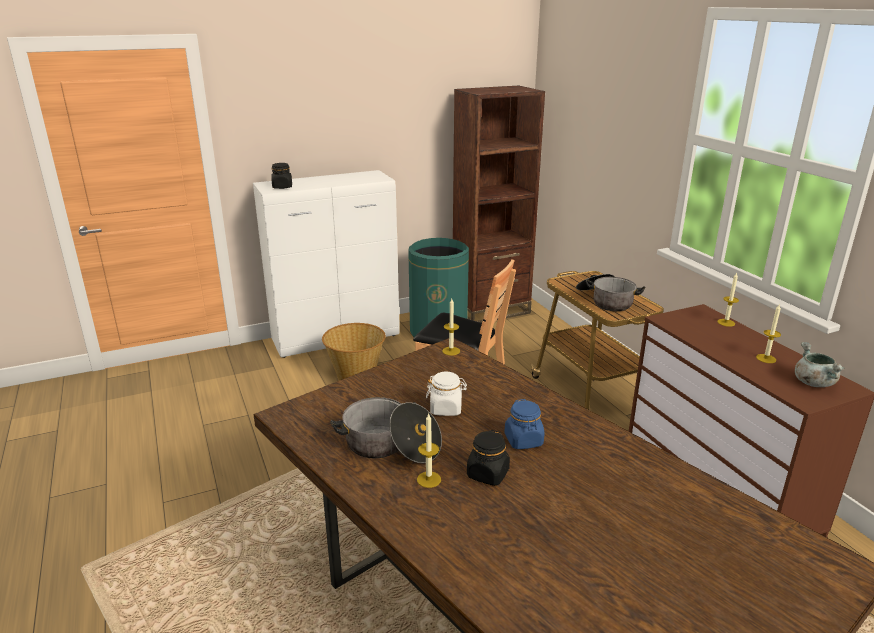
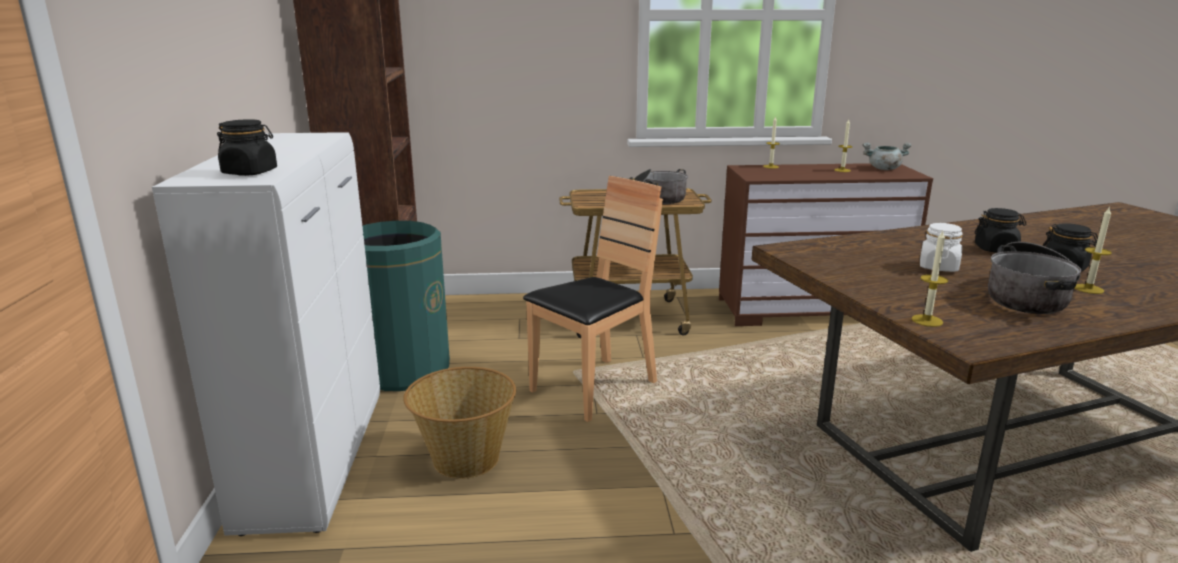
camera: 70 degrees left, 5 degrees down
candle [442,299,460,356] -> candle moved to [911,231,948,327]
blue jar [504,399,544,449] -> black jar [975,208,1026,253]

